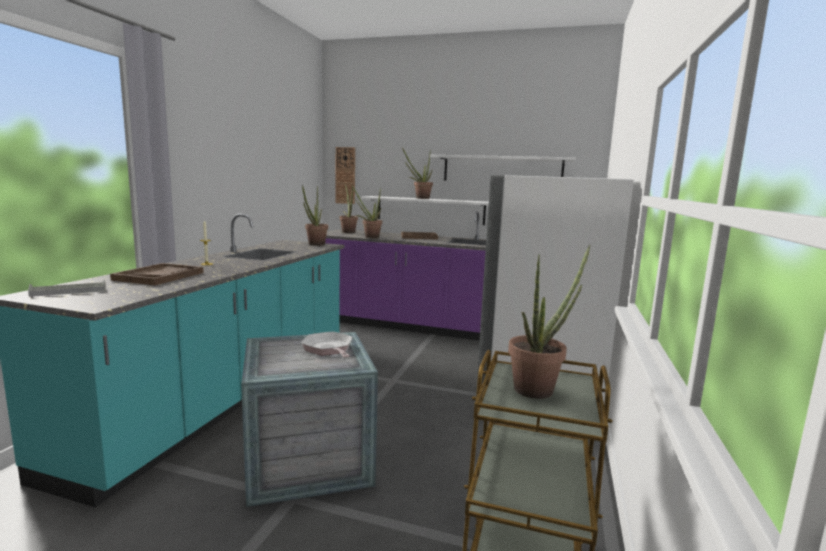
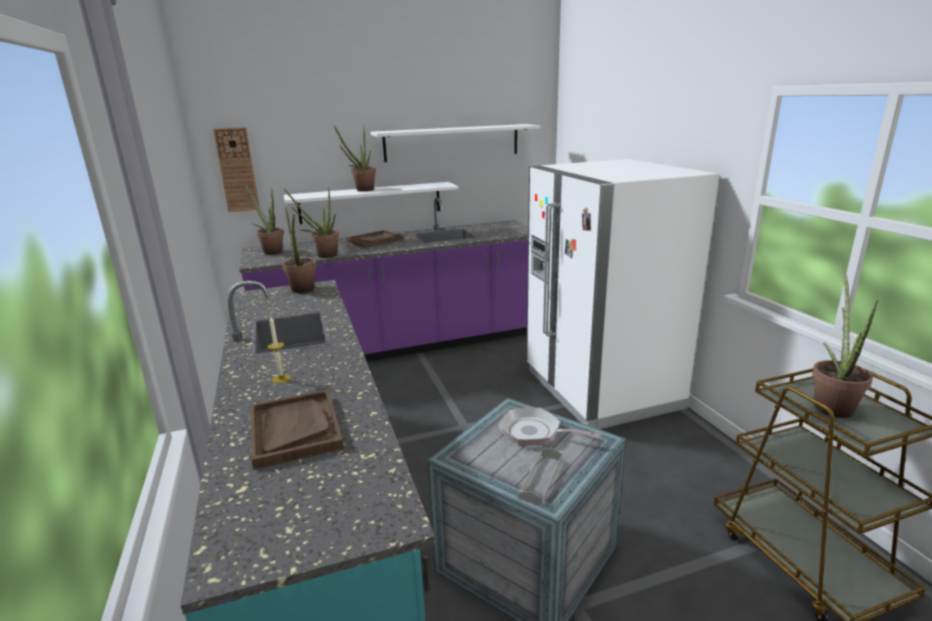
camera: 35 degrees left, 10 degrees up
grey tray [28,280,106,297] -> grey tray moved to [519,448,562,505]

